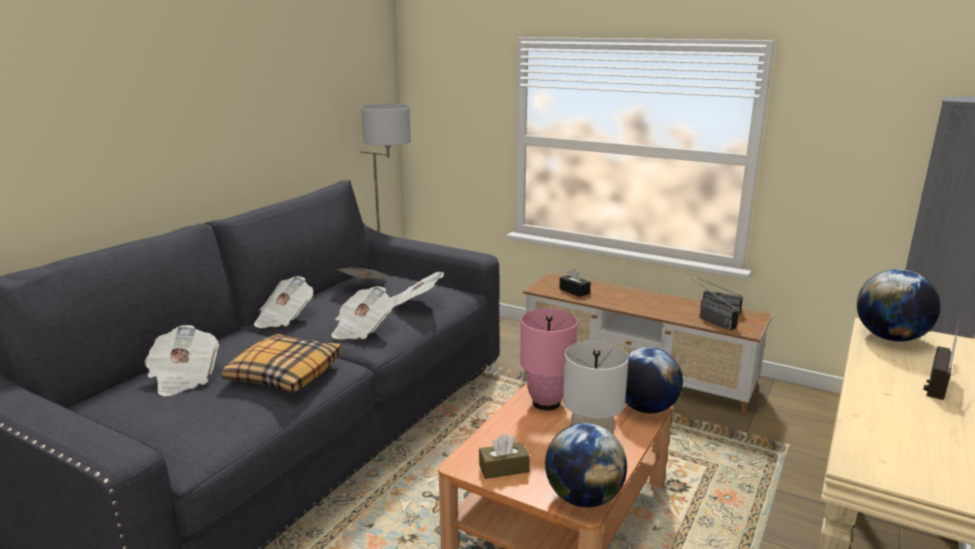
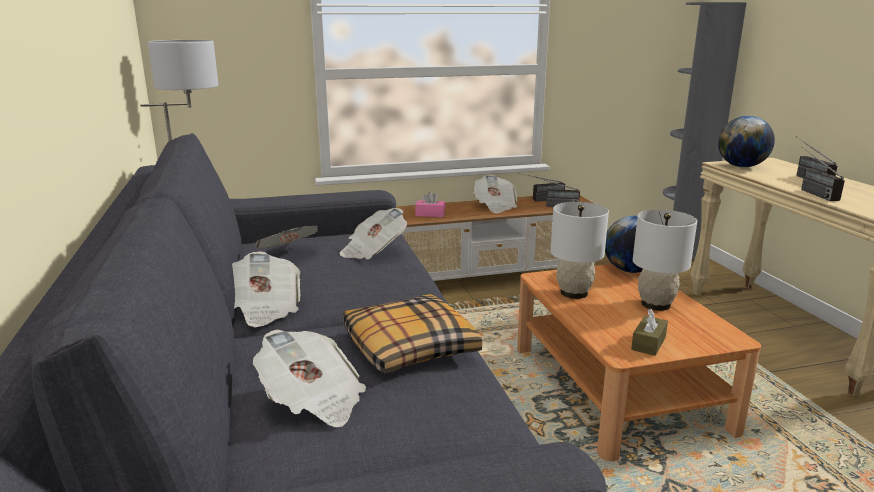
camera: 45 degrees left, 0 degrees up
newspaper [331,286,393,340] -> newspaper moved to [473,175,517,213]
pink table lamp [520,309,578,410] -> white table lamp [551,202,609,299]
globe [545,423,627,507] -> none
black tissue box [559,269,591,297] -> pink tissue box [415,192,445,217]
none -> radio [801,147,845,201]

